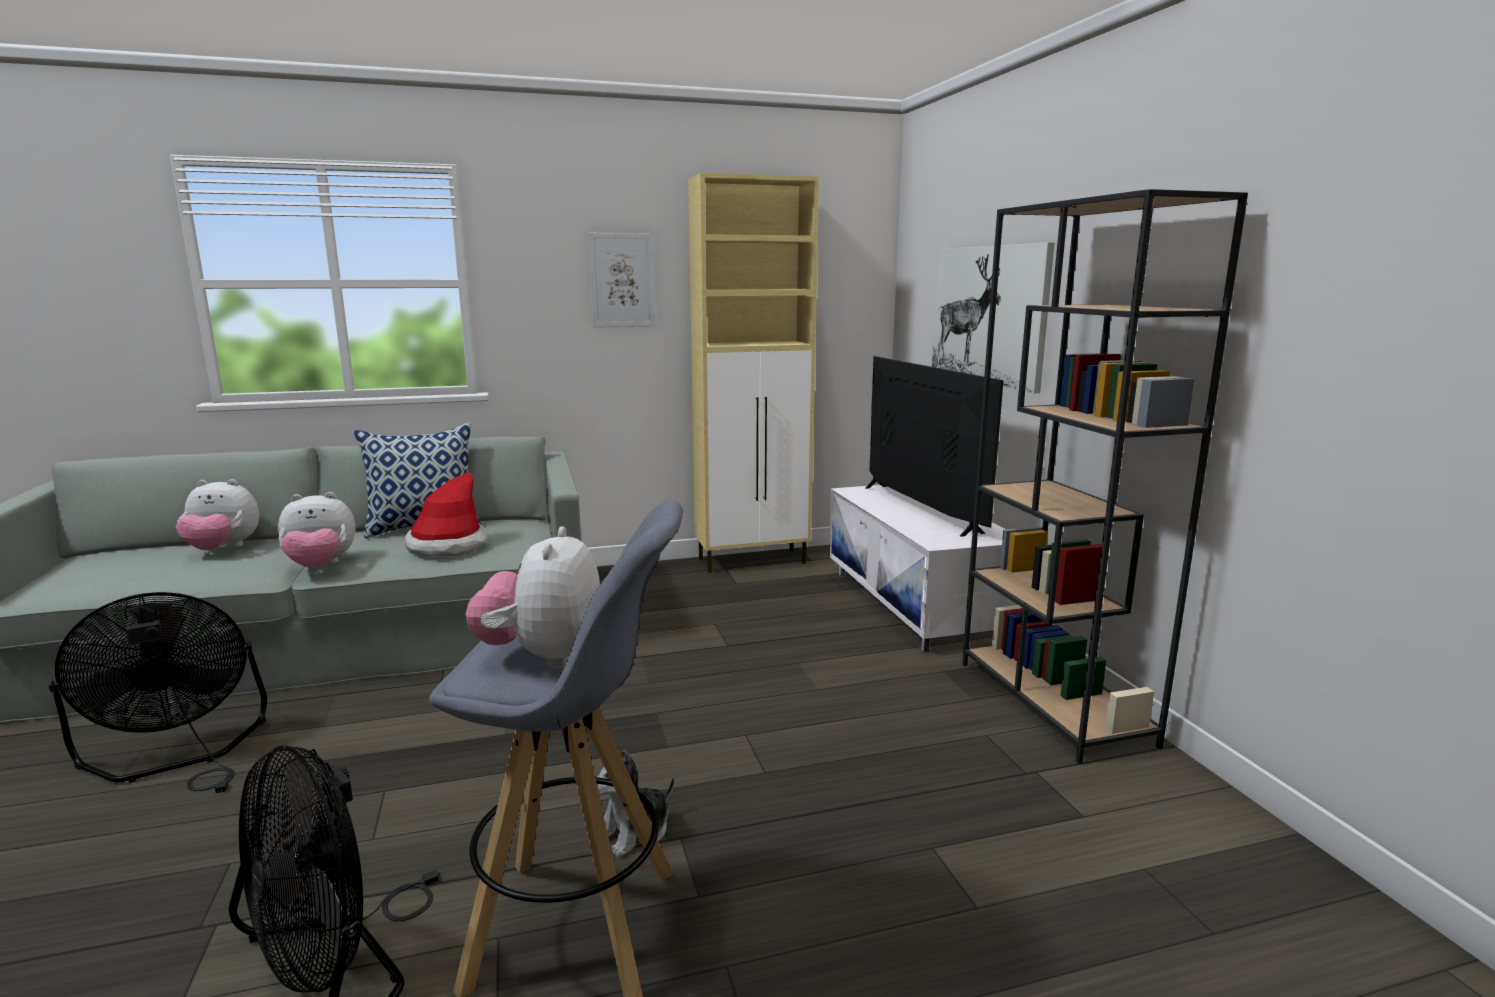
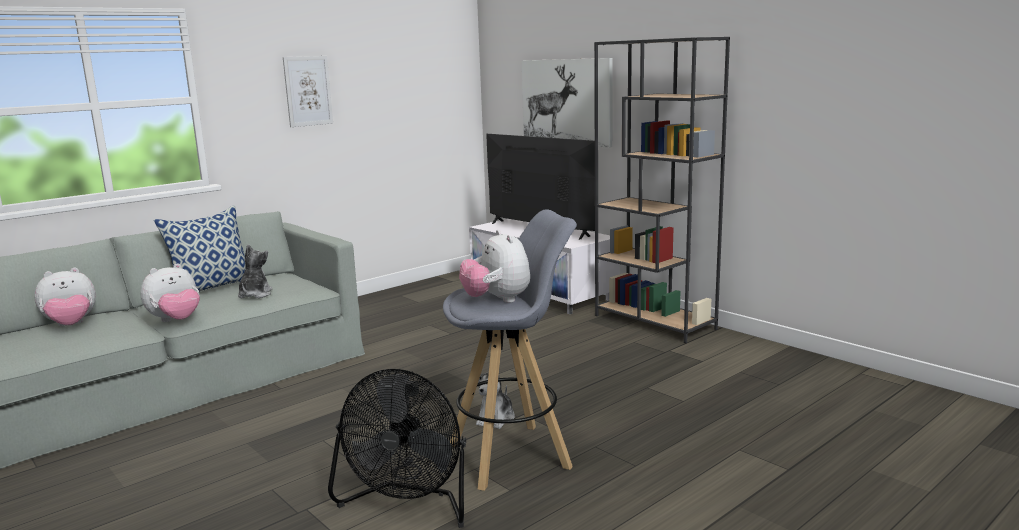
camera: 25 degrees left, 0 degrees up
black fan [49,592,267,793] -> none
hat [405,472,487,556] -> plush toy [238,244,272,299]
beige cabinet [688,173,819,573] -> none

